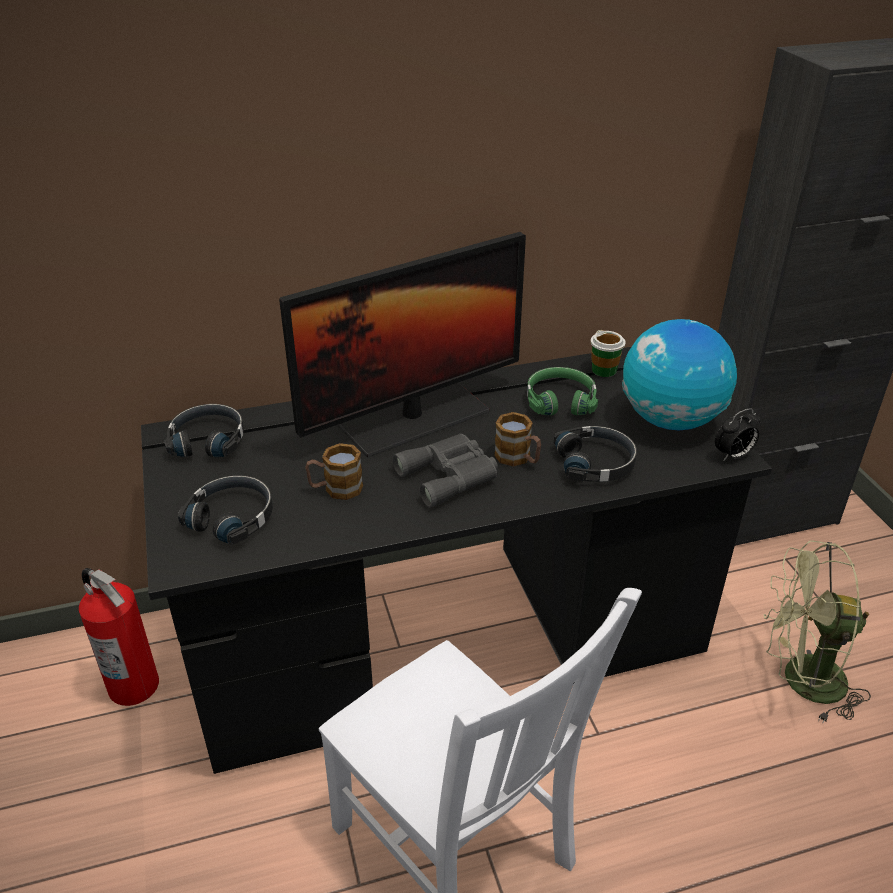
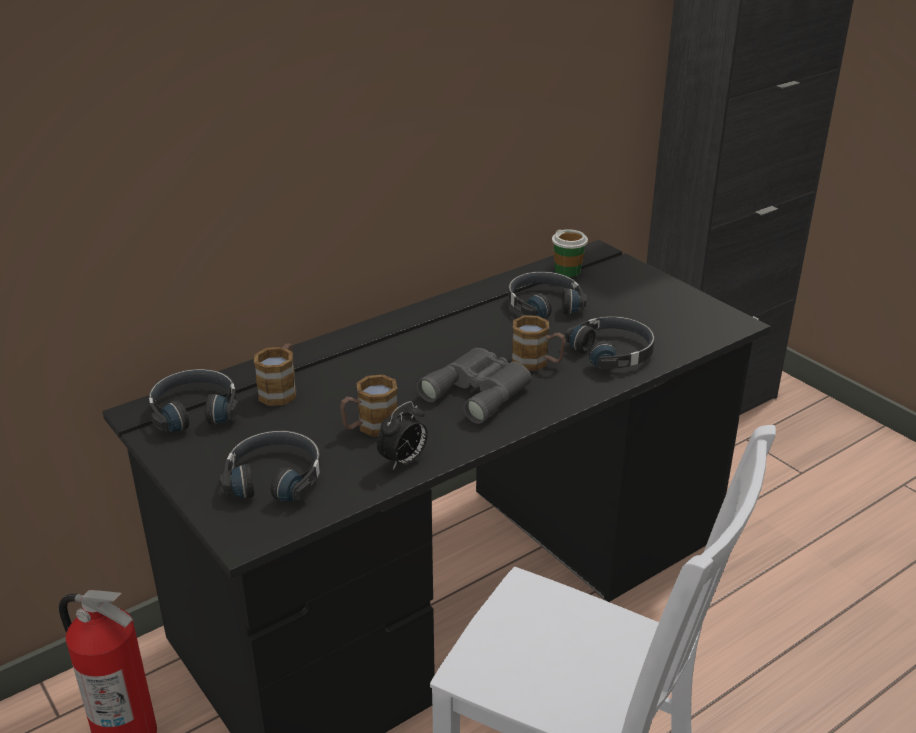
camera: 20 degrees left, 5 degrees down
monitor [279,232,526,457] -> none
green headphones [527,367,598,415] -> black headphones [508,271,587,319]
globe [622,319,737,430] -> none
alarm clock [715,408,761,460] -> alarm clock moved to [377,401,427,470]
green fan [763,540,871,724] -> none
none -> mug [254,344,296,406]

